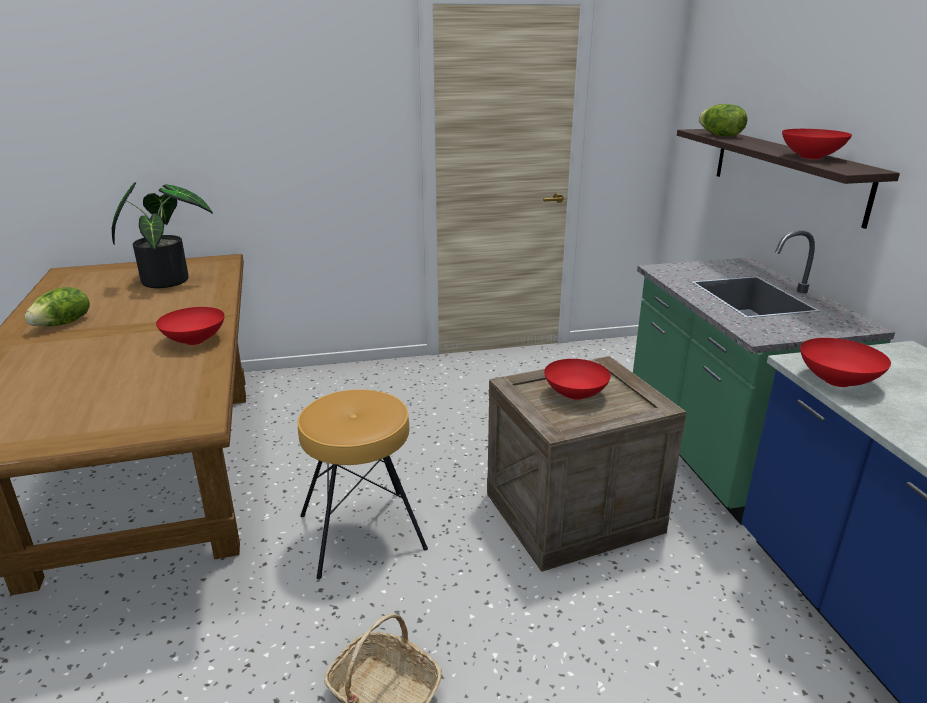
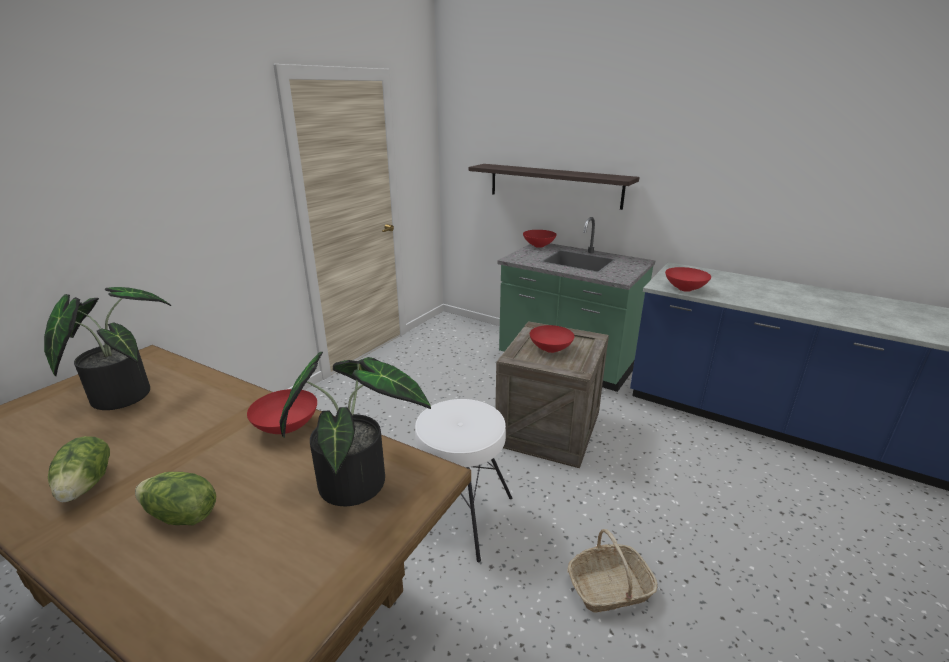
camera: 45 degrees left, 0 degrees up
brown stool [297,390,428,579] -> white stool [415,399,513,562]
lettuce [699,104,748,137] -> lettuce moved to [135,472,216,525]
red bowl [782,129,852,159] -> red bowl moved to [523,230,557,248]
none -> potted plant [279,352,431,506]

